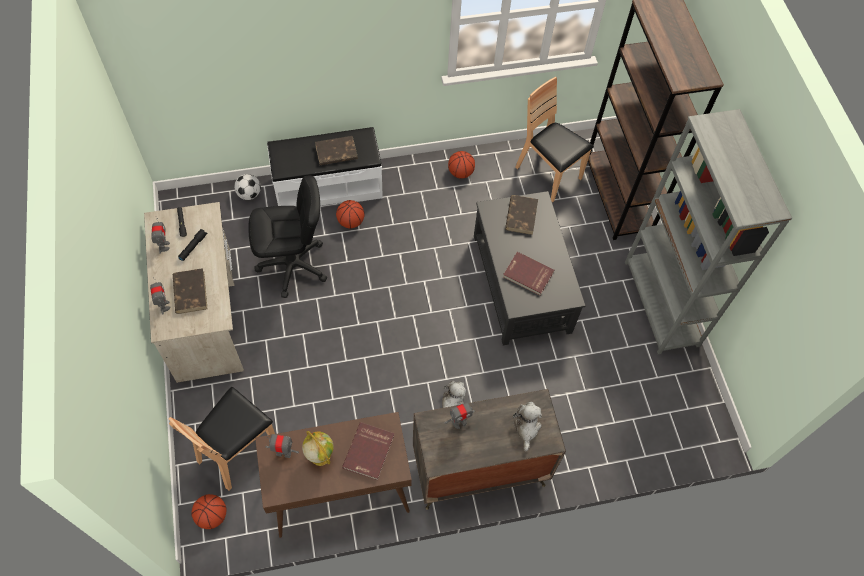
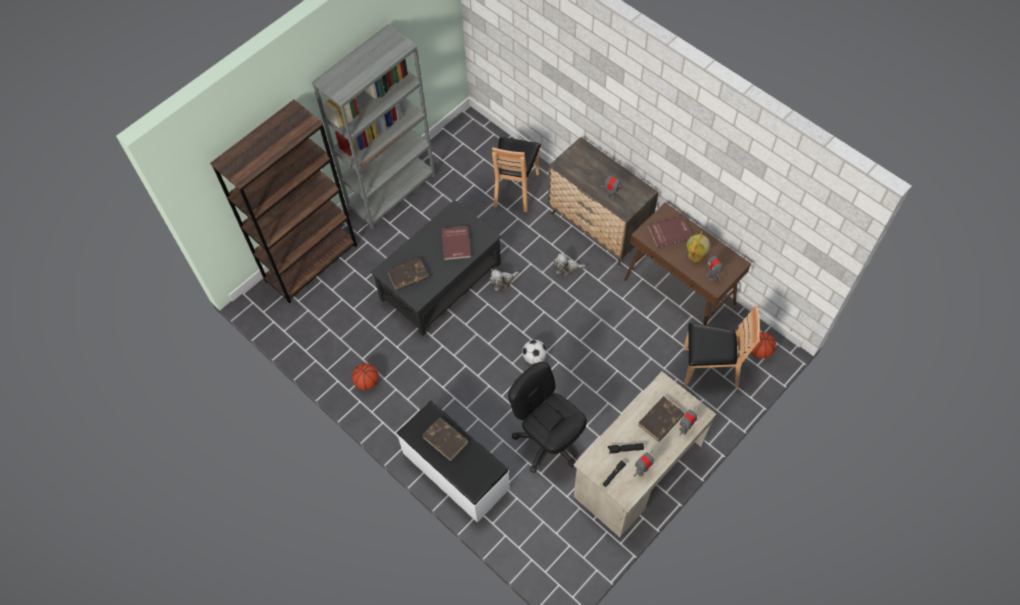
camera: 120 degrees left, 0 degrees up
football [234,174,261,200] -> football moved to [522,340,547,364]
basketball [336,200,365,229] -> none
plush toy [513,402,542,452] -> plush toy moved to [490,269,519,291]
brown chair [515,77,594,203] -> brown chair moved to [492,137,541,212]

